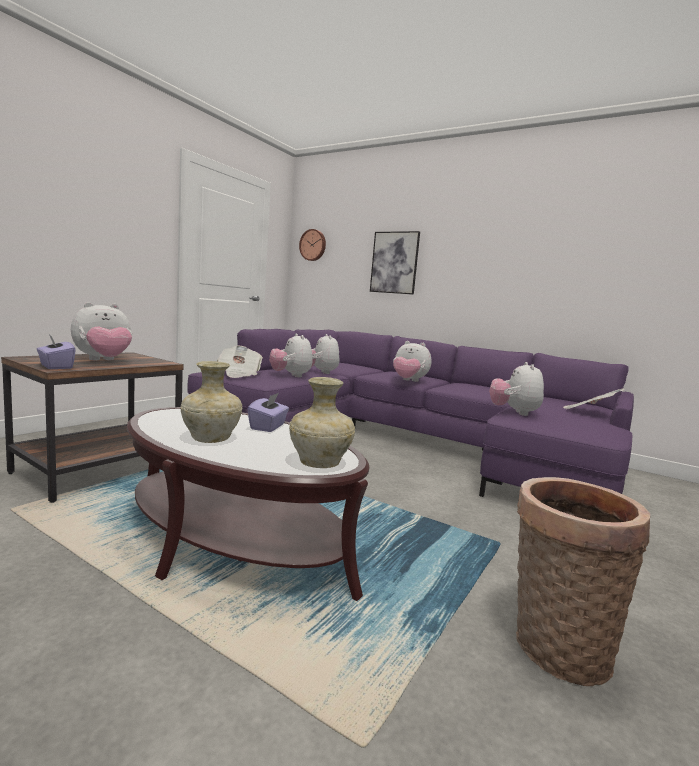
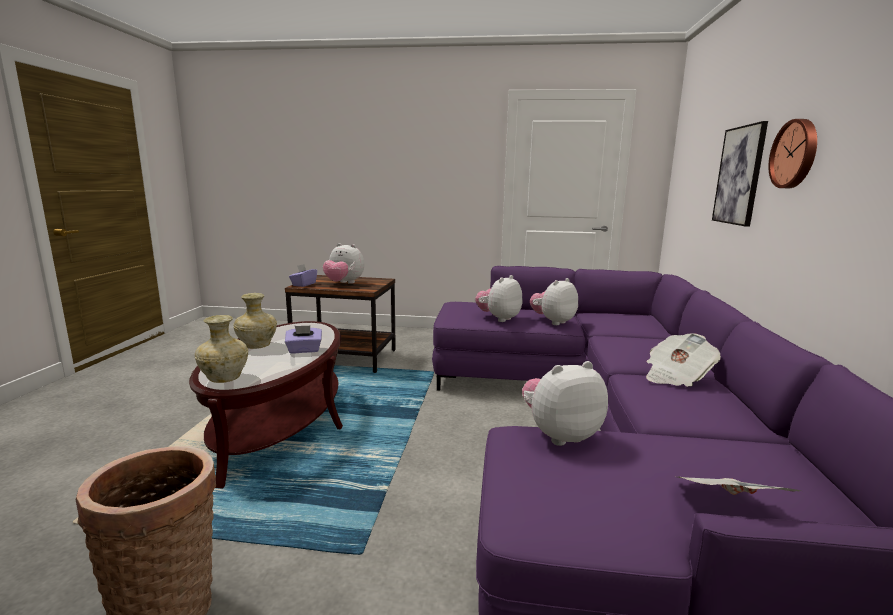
camera: 65 degrees right, 5 degrees up
newspaper [217,346,263,378] -> newspaper moved to [646,333,721,387]
wall clock [299,229,326,261] -> wall clock moved to [768,119,817,188]
plush toy [393,341,432,382] -> none

